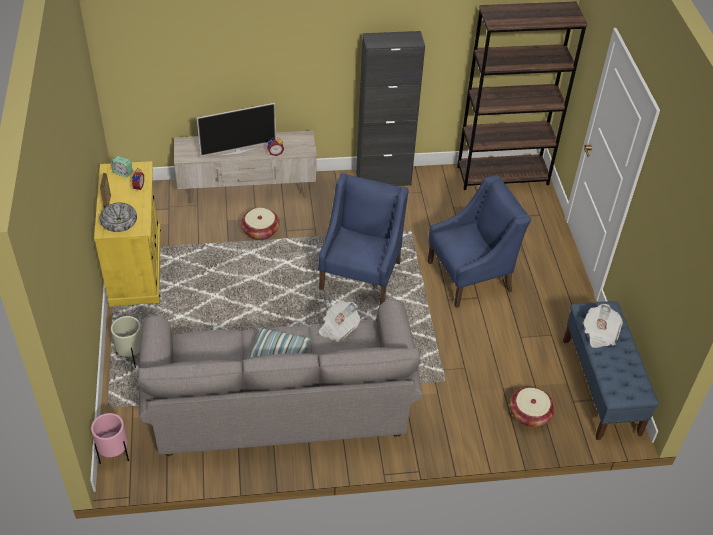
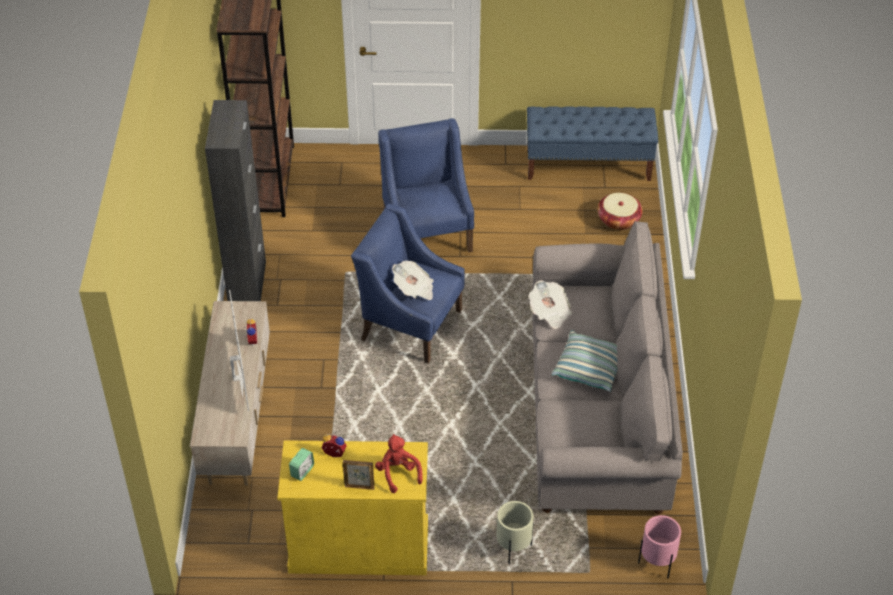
camera: 80 degrees left, 0 degrees up
bowl [100,203,137,232] -> red plush toy [375,434,422,493]
basket [241,208,280,240] -> none
newspaper [583,304,623,348] -> newspaper moved to [392,261,434,300]

